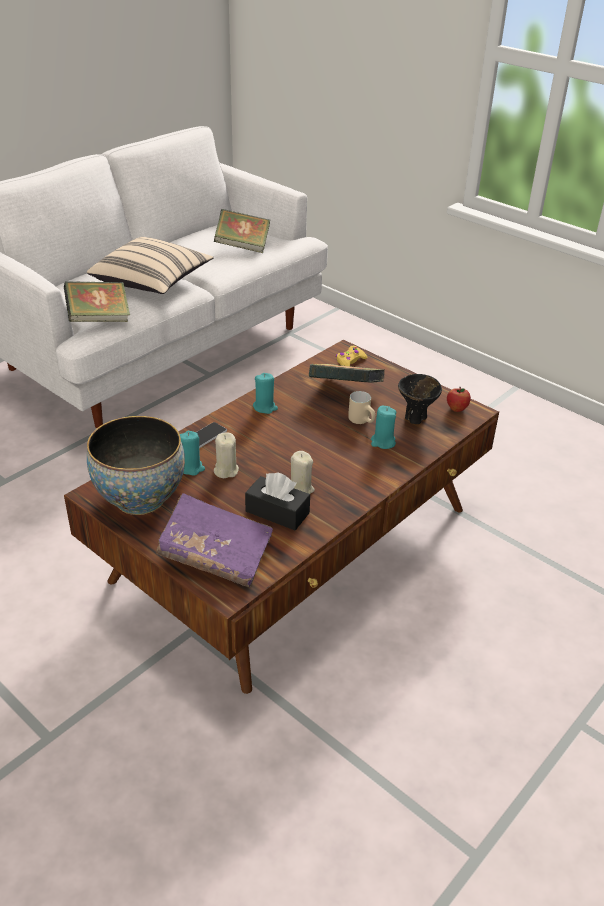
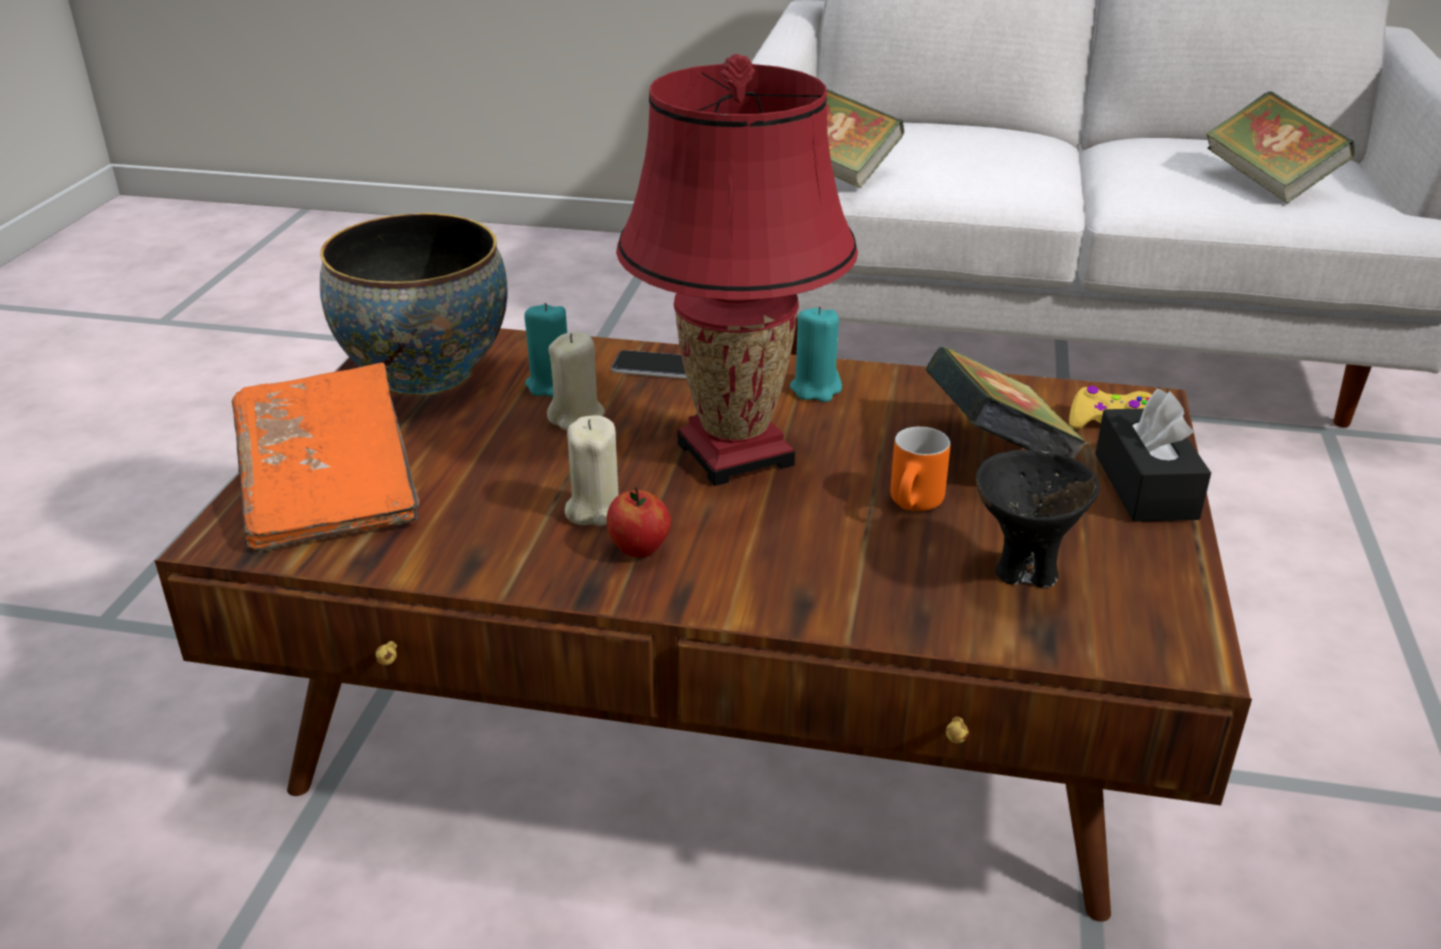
camera: 60 degrees right, 5 degrees down
beige pillow [87,237,213,294] -> none
purple book [156,493,273,587] -> orange book [232,363,419,553]
black tissue box [245,472,310,530] -> black tissue box moved to [1095,389,1211,522]
beige mug [348,391,375,424] -> orange mug [890,427,950,511]
turquoise candle [371,406,396,449] -> none
apple [447,387,471,412] -> apple moved to [606,487,671,558]
none -> red table lamp [616,54,858,486]

